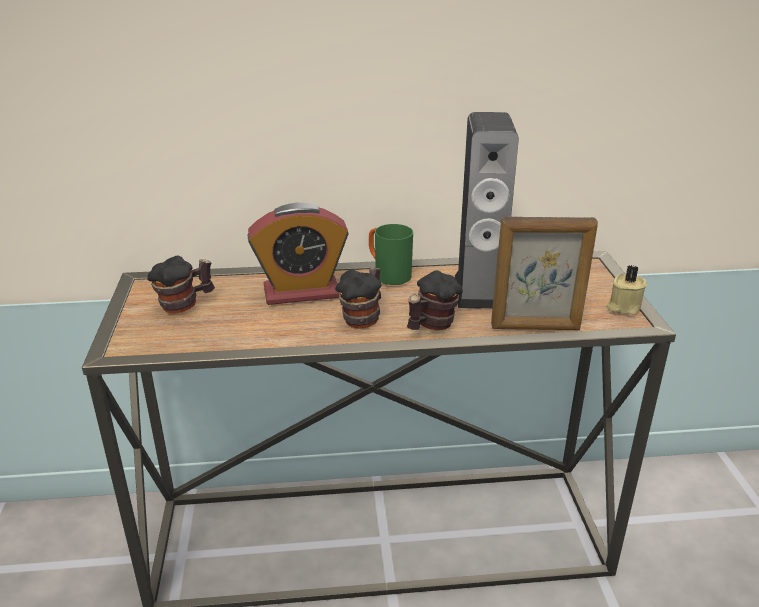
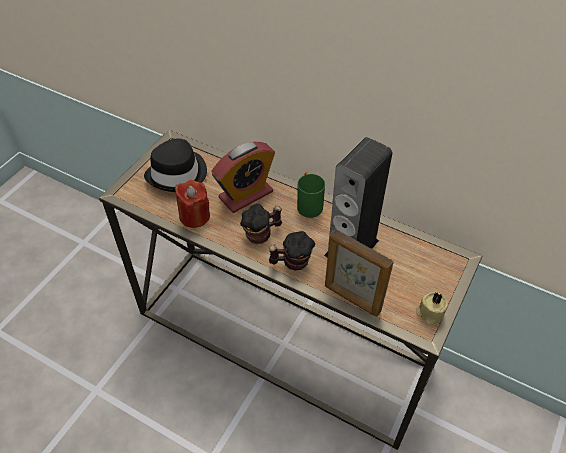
camera: 35 degrees right, 20 degrees up
mug [147,255,215,314] -> black hat [144,139,207,192]
alarm clock [247,203,349,305] -> alarm clock turned 60 degrees counterclockwise [211,142,275,213]
none -> red candle [175,180,210,228]

